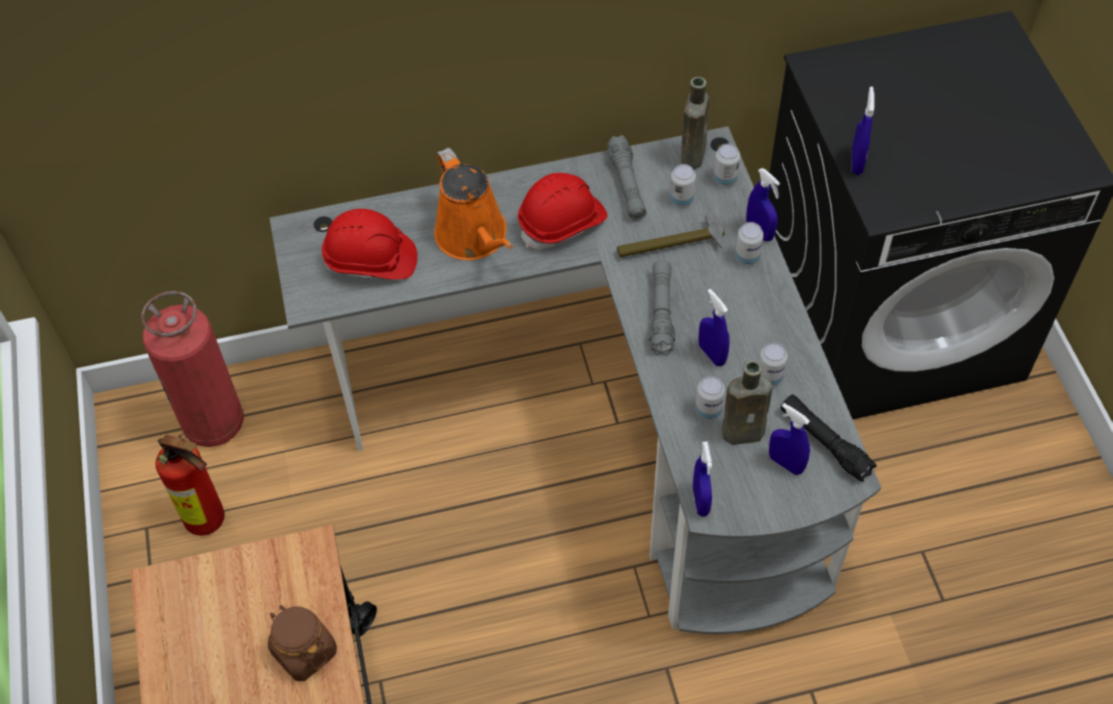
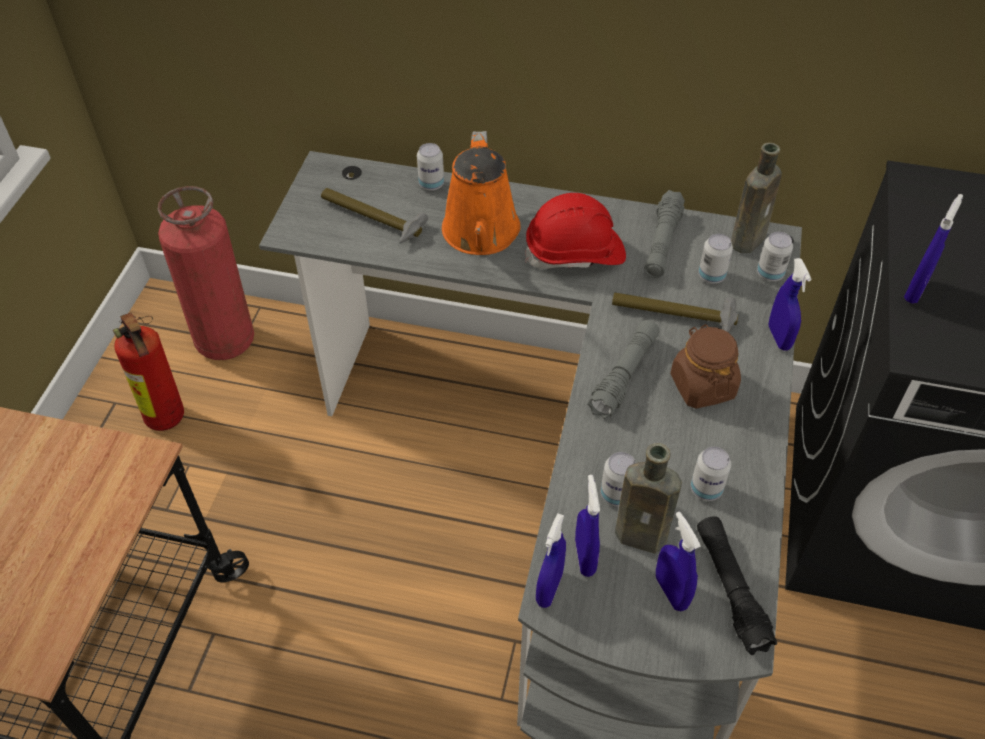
camera: 25 degrees right, 5 degrees down
brown jar [268,605,337,681] -> brown jar moved to [671,324,741,409]
red hard hat [322,209,417,280] -> hammer [321,188,428,244]
blue spray bottle [698,289,729,366] -> blue spray bottle moved to [575,475,600,577]
can [735,222,764,265] -> can moved to [417,143,444,191]

